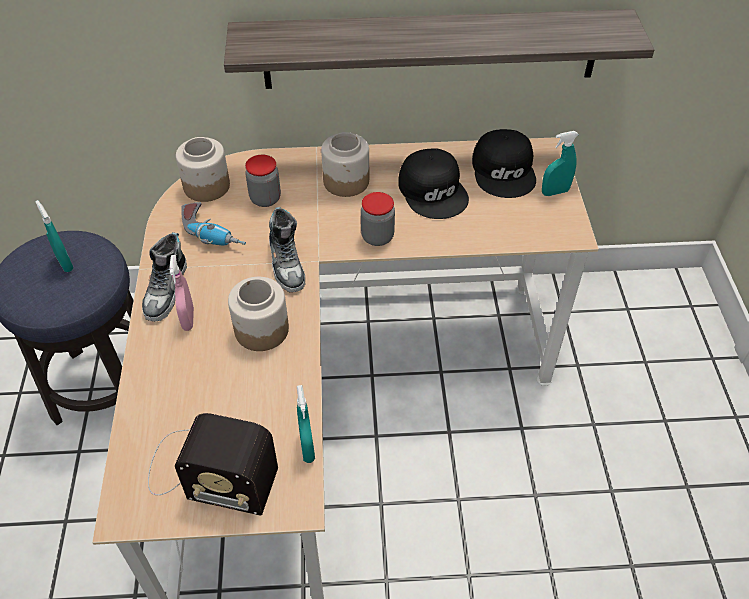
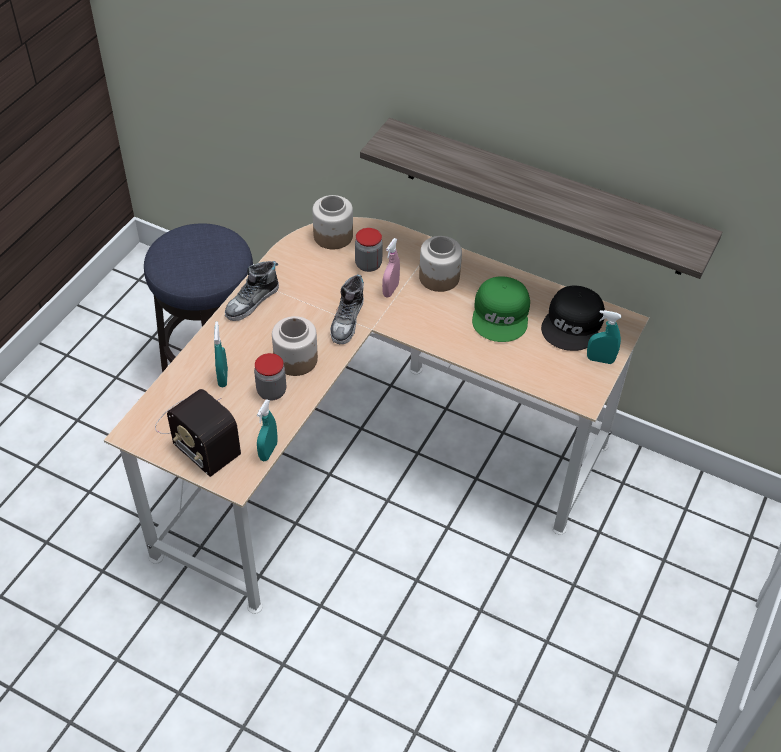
camera: 30 degrees right, 0 degrees up
turquoise spray bottle [36,200,73,272] -> turquoise spray bottle moved to [214,322,228,387]
pink spray bottle [169,255,194,331] -> pink spray bottle moved to [382,238,400,297]
power drill [181,202,246,245] -> none
jar [361,192,395,246] -> jar moved to [254,353,286,401]
black cap [398,148,469,219] -> green cap [472,276,530,342]

